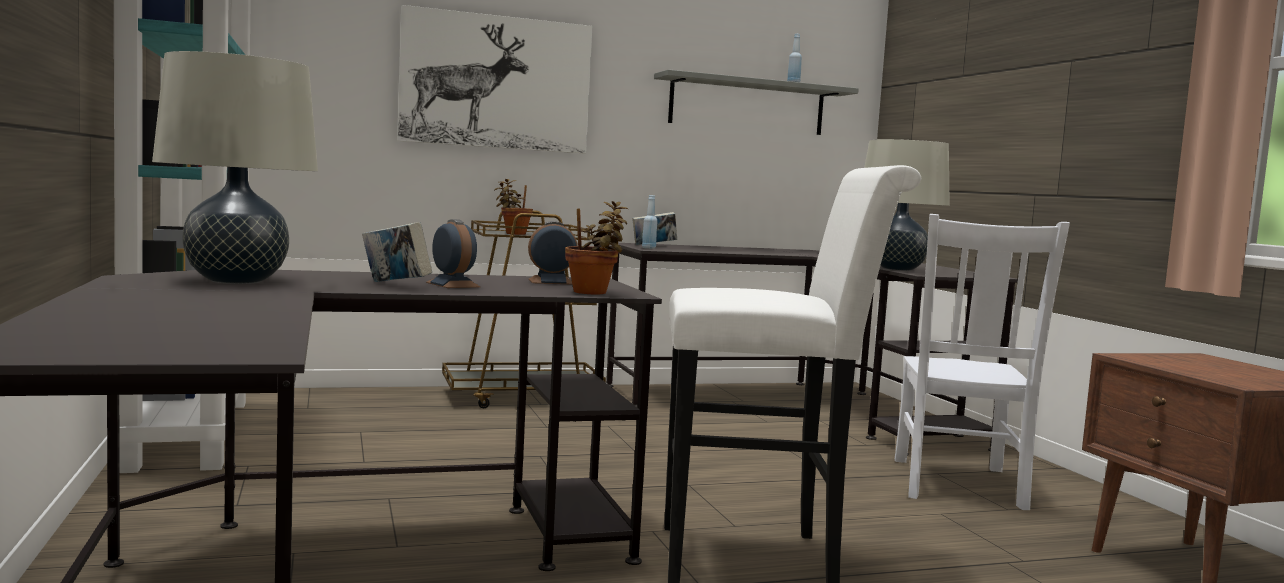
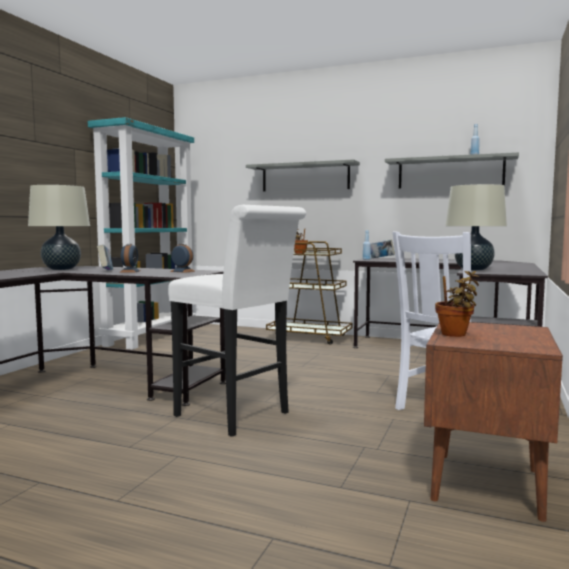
camera: 40 degrees right, 0 degrees up
picture [397,5,592,154] -> grey shelf [246,159,360,191]
potted plant [565,201,628,294] -> potted plant moved to [435,271,479,337]

